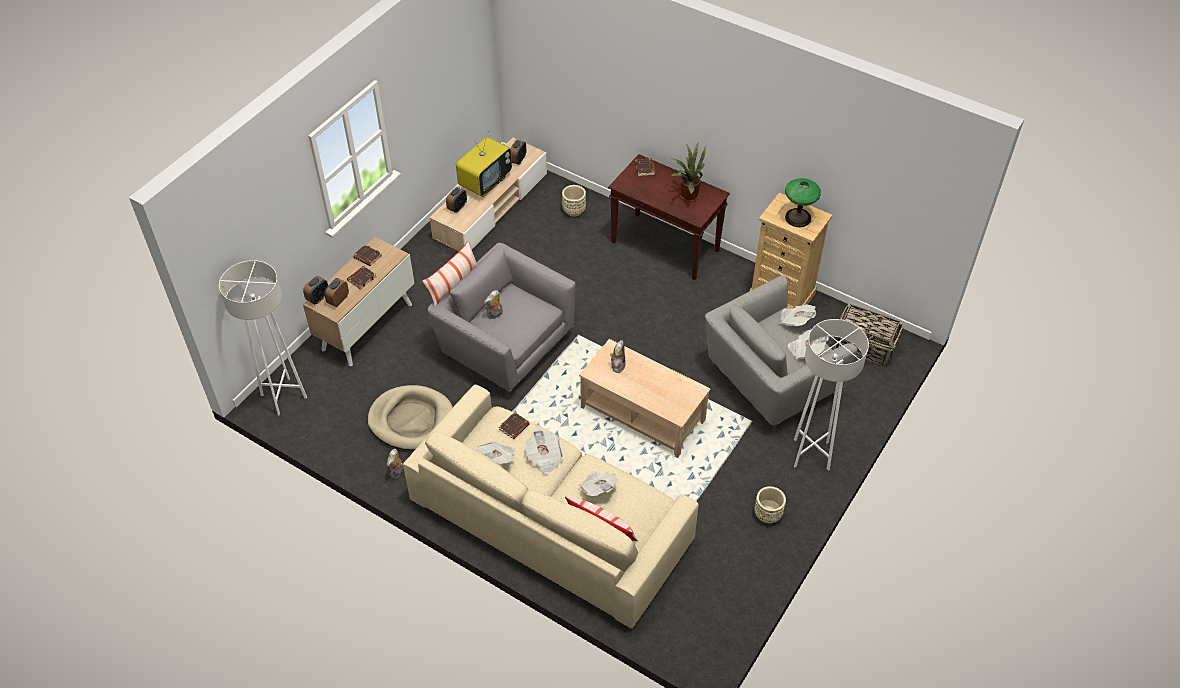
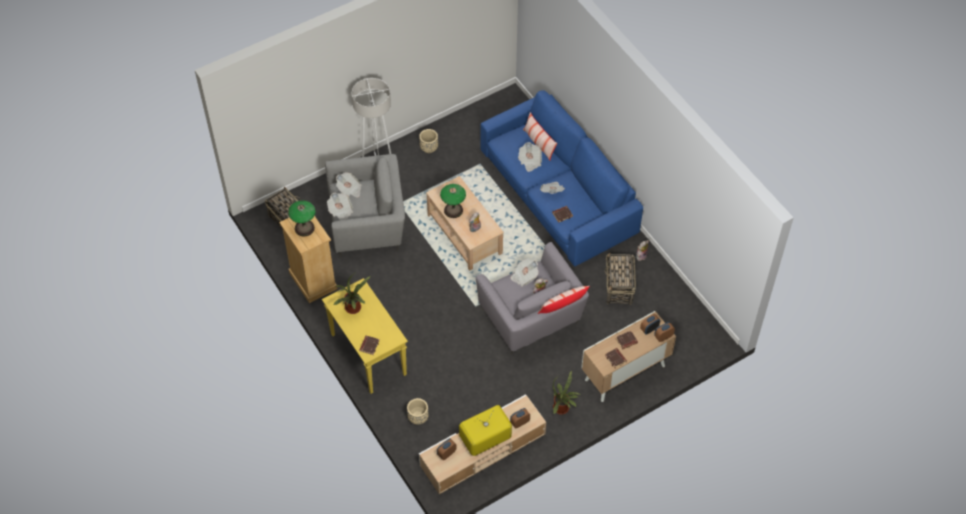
camera: 155 degrees left, 5 degrees up
white floor lamp [219,260,307,415] -> none
beige dog bed [367,385,453,450] -> basket [605,253,636,305]
beige sofa [403,385,699,629] -> blue sofa [480,90,643,266]
newspaper [476,442,516,464] -> newspaper moved to [511,258,539,287]
brown console table [608,154,730,280] -> yellow console table [322,278,408,394]
none -> table lamp [440,184,466,218]
none -> potted plant [553,371,582,415]

